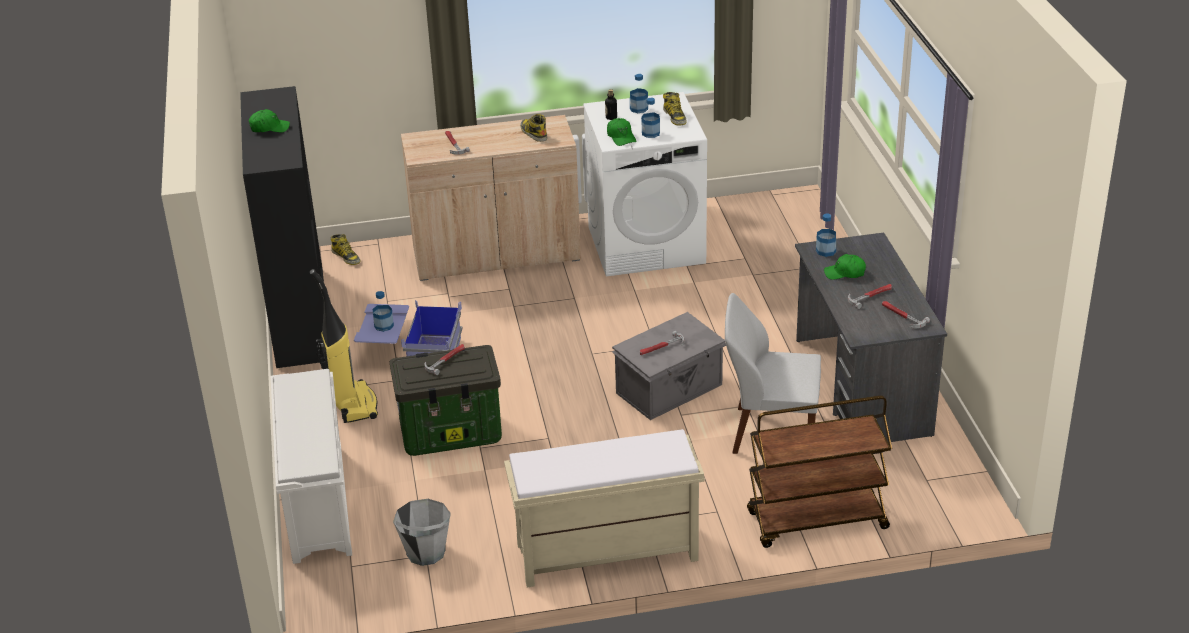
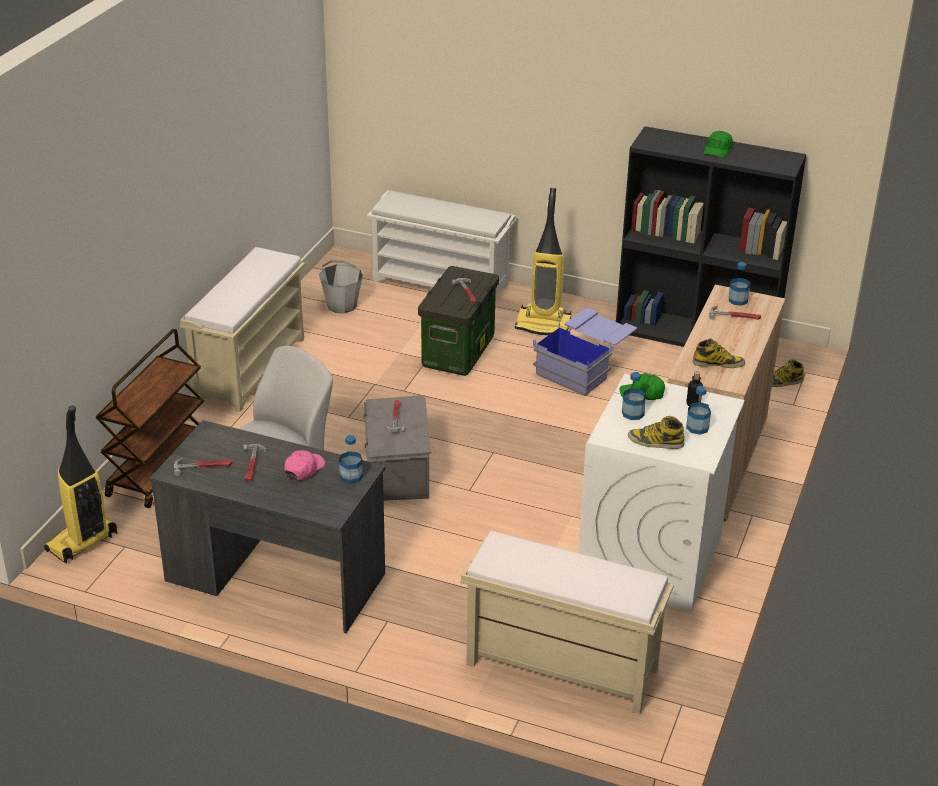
camera: 120 degrees right, 0 degrees up
bottle [373,291,394,332] -> bottle moved to [729,262,751,306]
green cap [824,254,866,280] -> pink cap [284,450,325,480]
none -> vacuum cleaner [44,405,118,563]
none -> beige bench [460,531,674,714]

